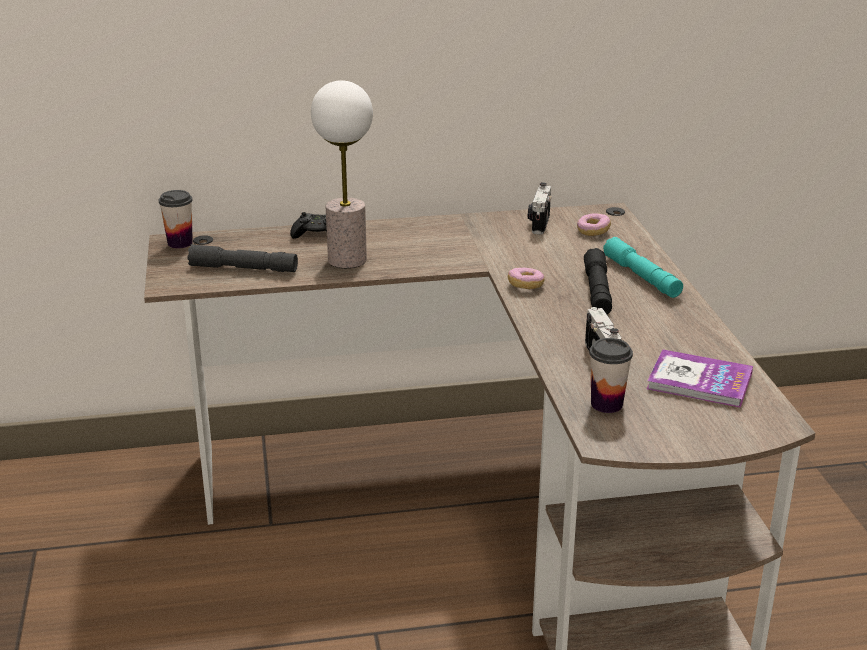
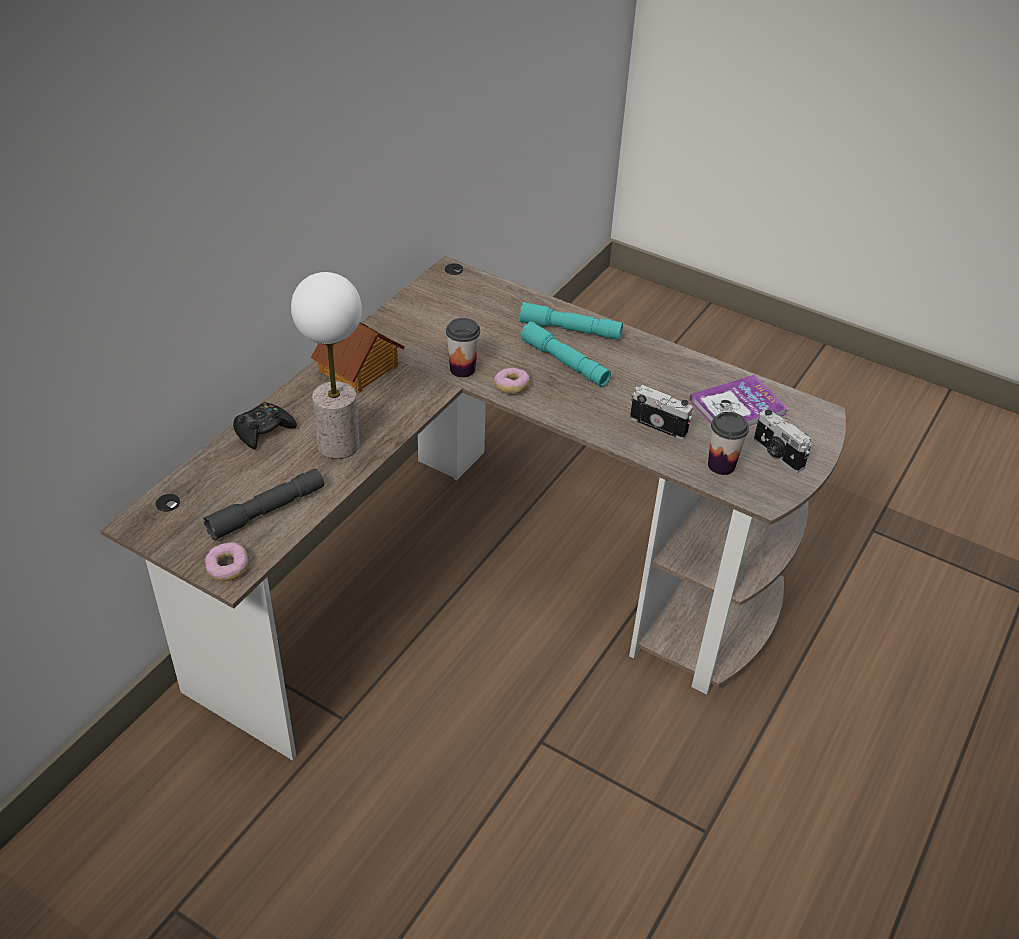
camera: 50 degrees left, 15 degrees up
cup [159,190,193,248] -> cup moved to [446,318,480,377]
camera [528,182,551,234] -> camera moved to [754,409,811,472]
donut [577,213,611,236] -> donut moved to [205,542,248,581]
black flashlight [584,248,612,314] -> turquoise flashlight [521,322,611,387]
none -> toy house [311,322,405,394]

